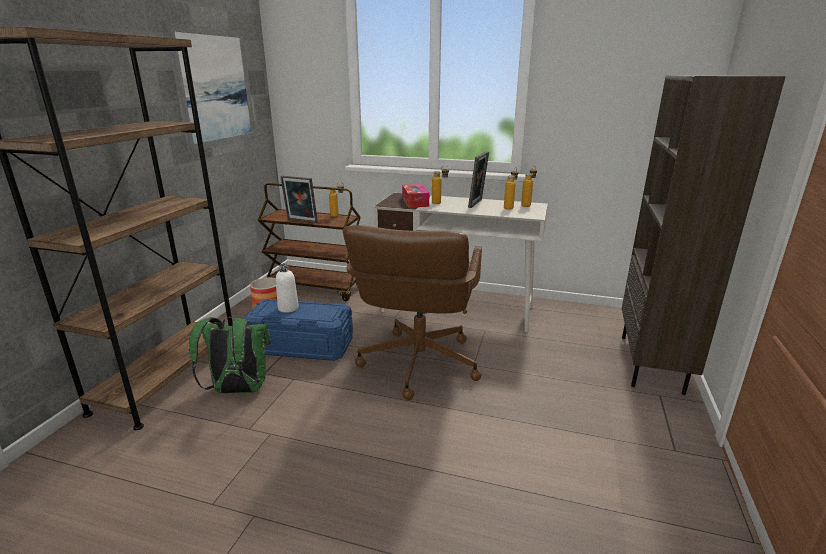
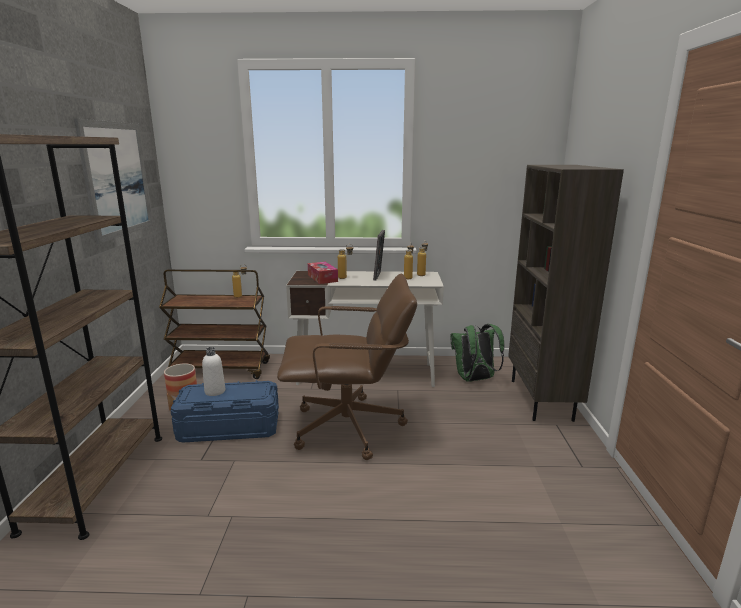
camera: 15 degrees left, 5 degrees down
green backpack [189,317,271,393] -> green backpack moved to [451,324,504,382]
picture frame [280,176,318,223] -> none
brown office chair [343,225,482,400] -> brown office chair turned 90 degrees counterclockwise [277,273,417,460]

